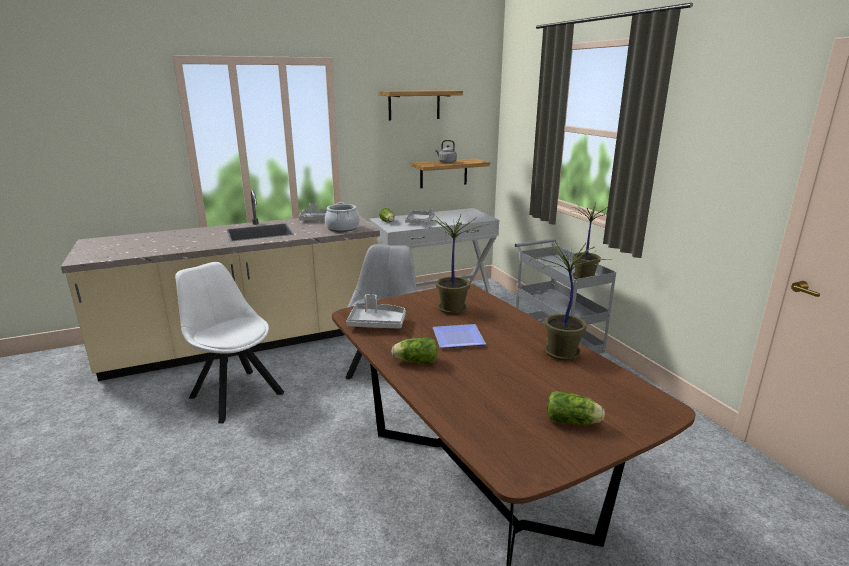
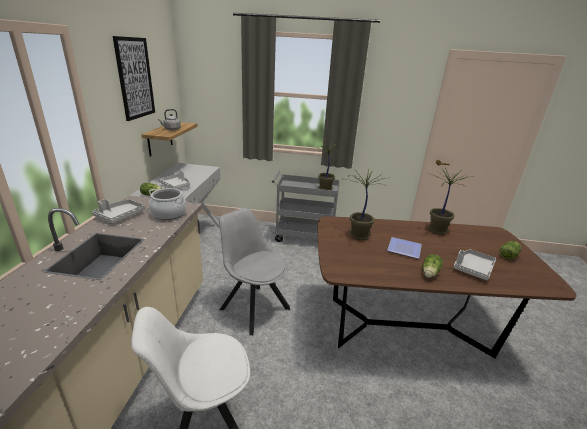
camera: 60 degrees left, 5 degrees up
grey tray [346,294,406,328] -> grey tray moved to [453,249,496,280]
shelf [378,90,463,121] -> picture [113,36,155,121]

